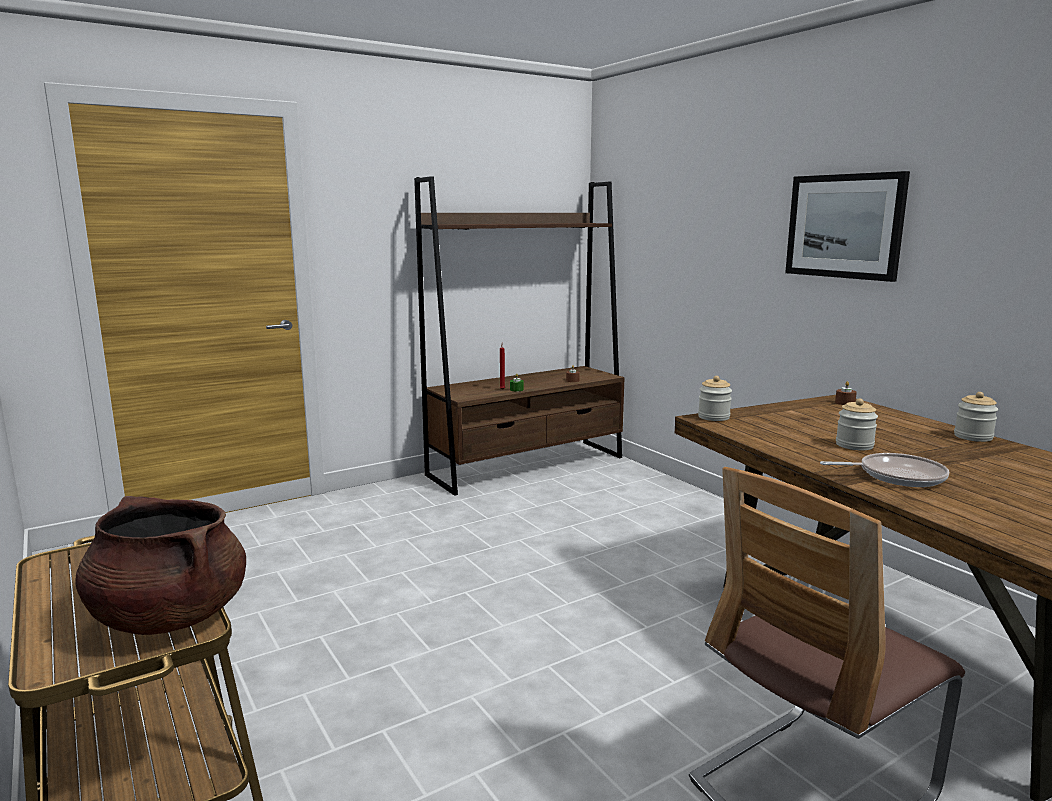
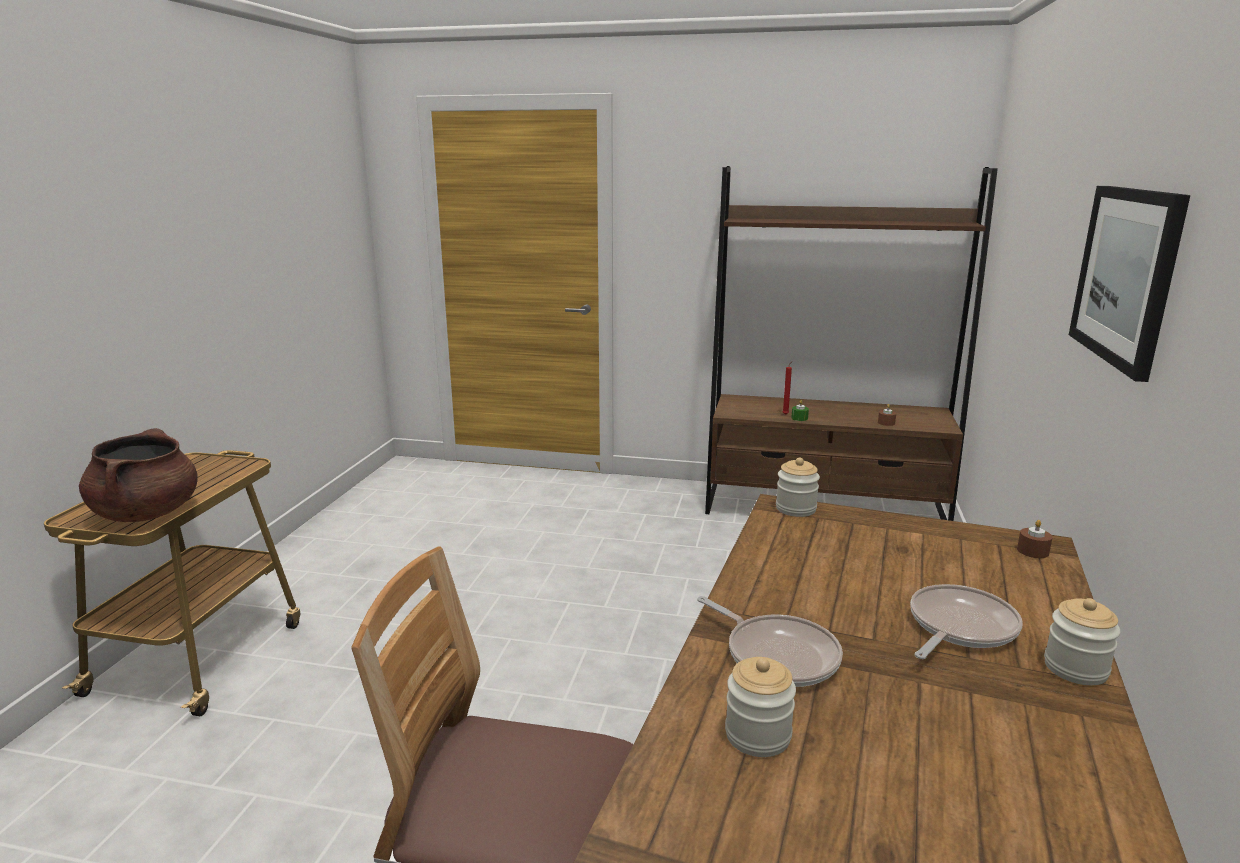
camera: 45 degrees right, 5 degrees up
jar [836,398,878,450] -> jar moved to [725,657,796,757]
none -> frying pan [910,584,1023,659]

